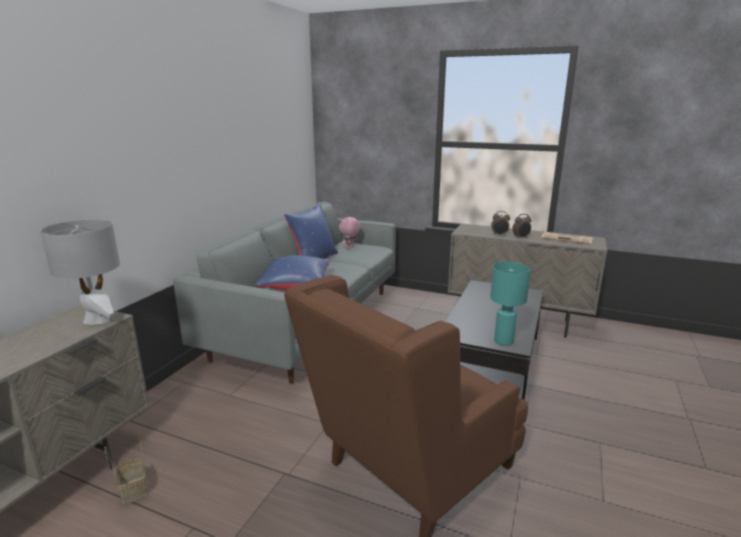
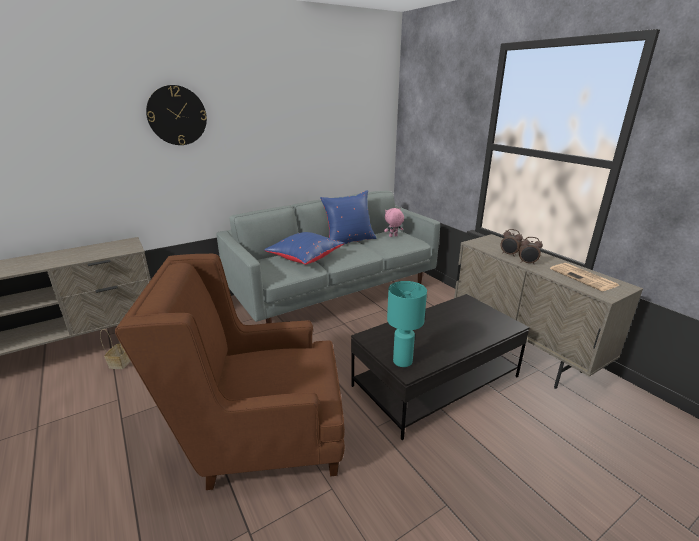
camera: 35 degrees right, 5 degrees up
grey table lamp [40,219,120,325] -> none
none -> wall clock [146,85,207,145]

